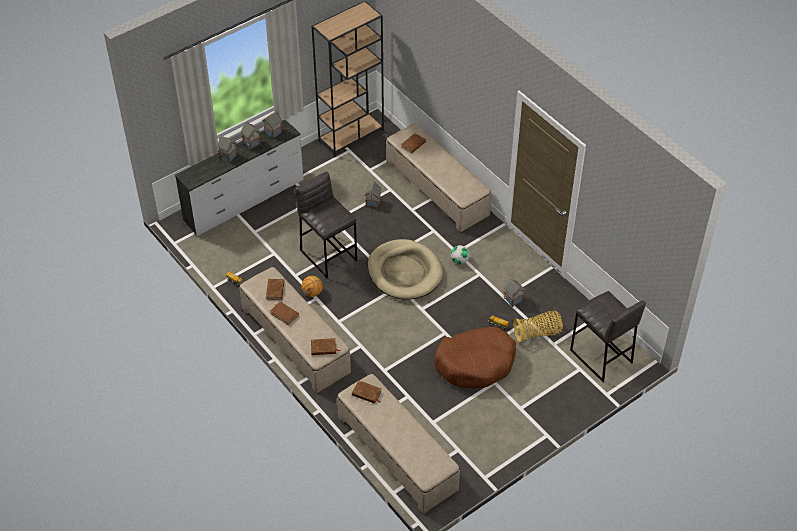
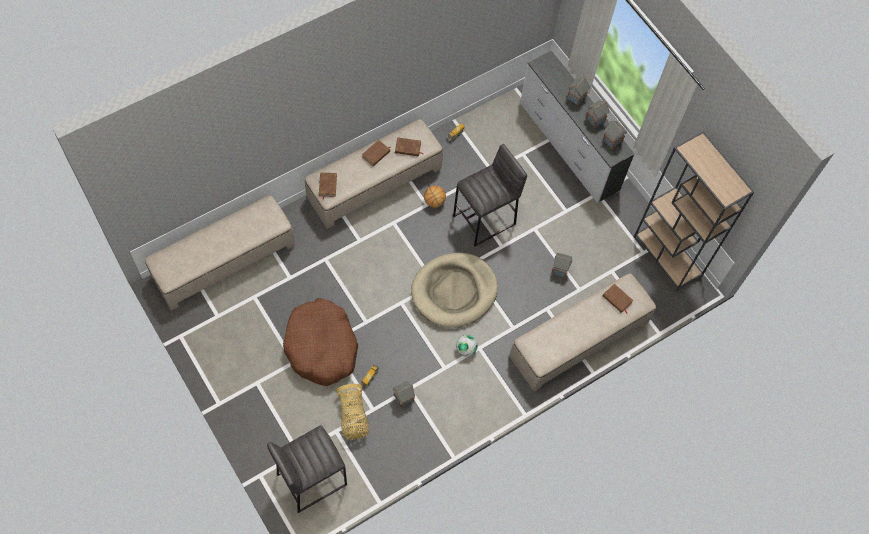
camera: 90 degrees right, 15 degrees up
brown book [352,381,382,404] -> none

